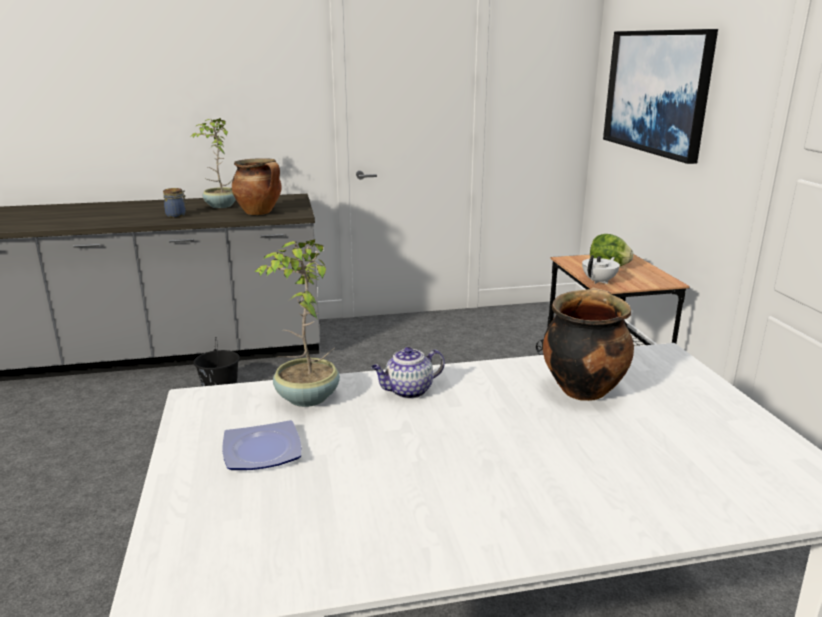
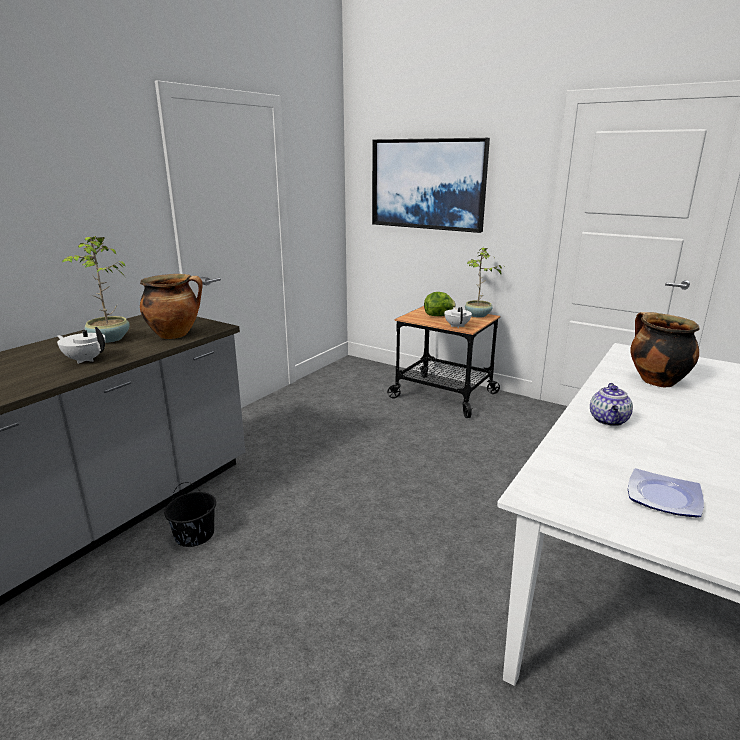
camera: 45 degrees left, 0 degrees up
jar [163,188,187,217] -> white teapot [57,327,105,364]
potted plant [255,239,340,407] -> potted plant moved to [465,247,505,318]

